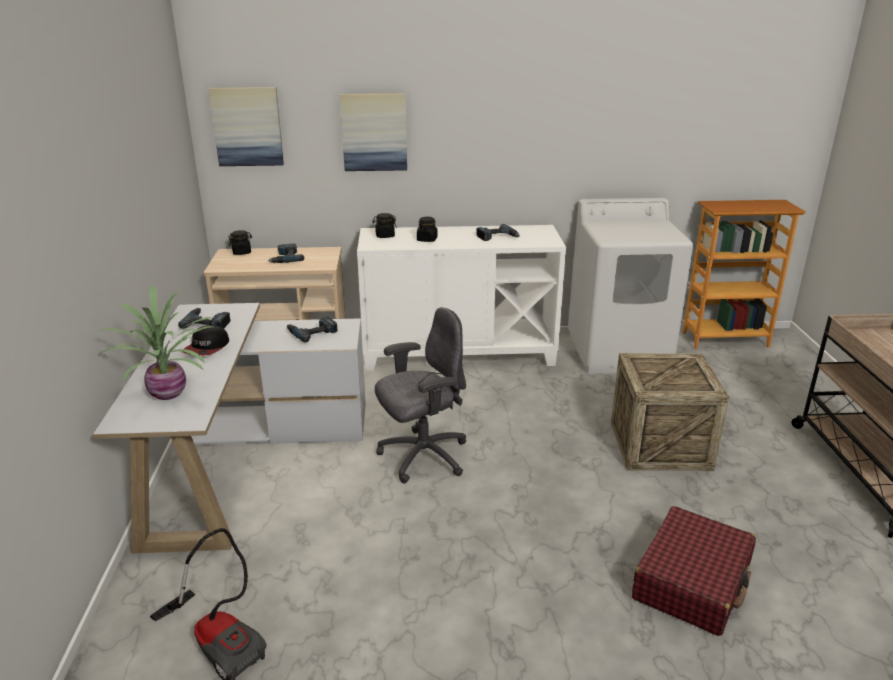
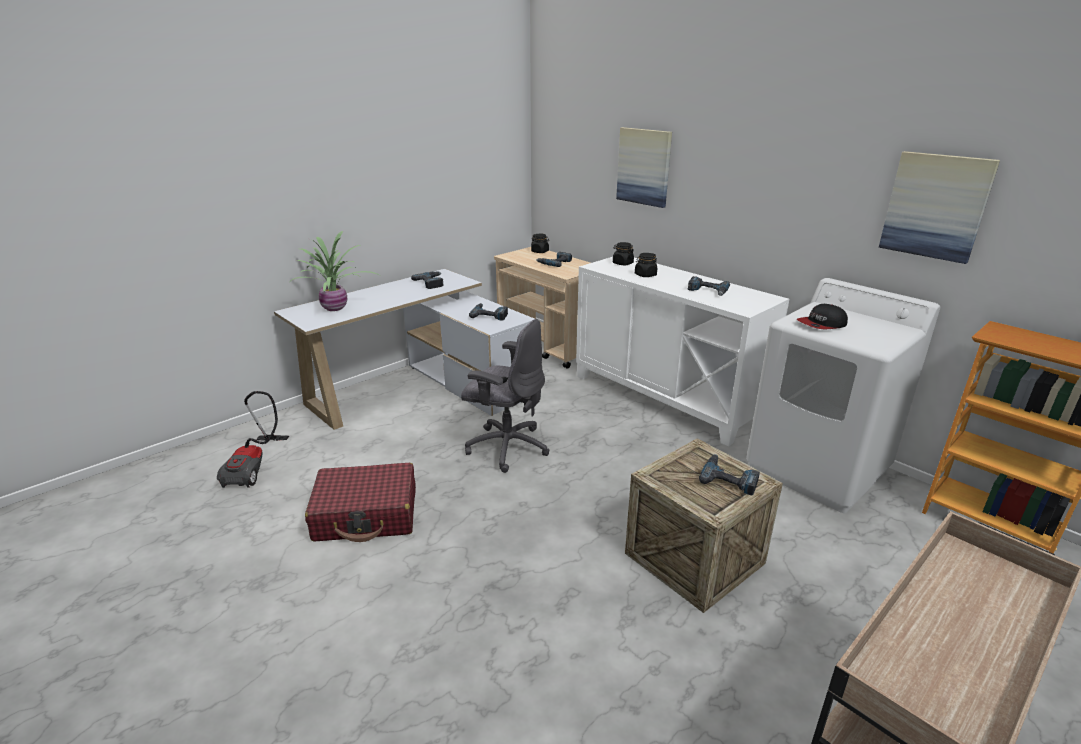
camera: 50 degrees right, 0 degrees up
cap [183,325,229,356] -> cap moved to [797,304,848,329]
picture [208,87,284,166] -> picture moved to [879,151,1000,264]
red suitcase [632,506,756,636] -> red suitcase moved to [305,463,416,542]
none -> power drill [699,454,760,495]

